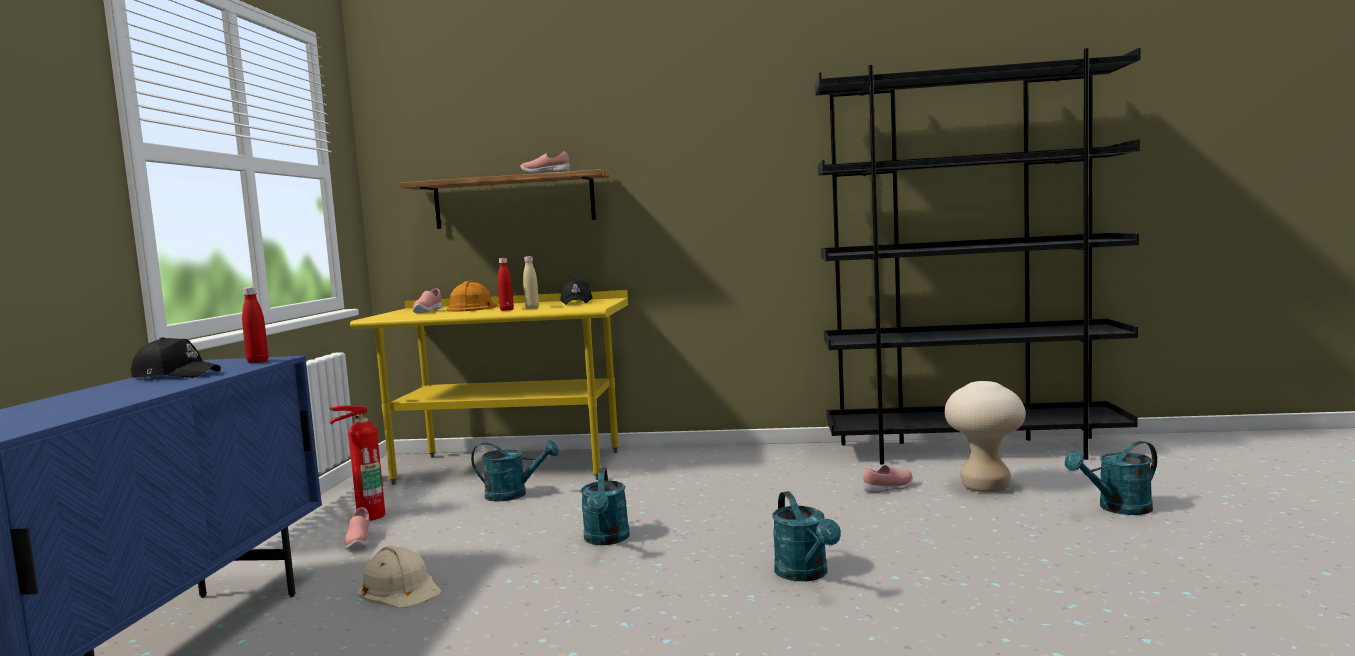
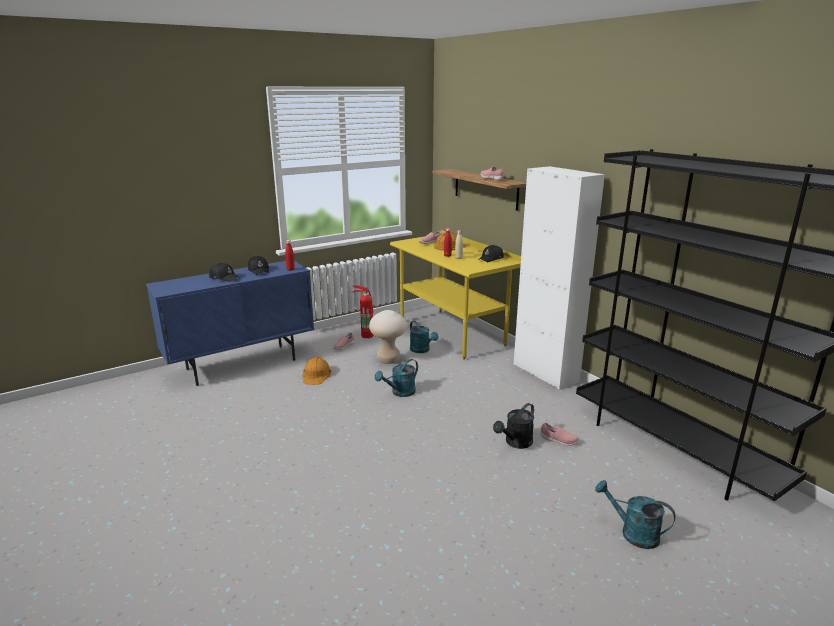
camera: 50 degrees right, 15 degrees up
beige hard hat [358,545,441,608] -> orange hard hat [302,357,332,385]
turquoise watering can [772,491,841,581] -> none
beige stool [944,381,1026,492] -> beige stool moved to [369,310,407,364]
none -> black cap [209,263,240,282]
none -> black watering can [493,403,534,449]
none -> white cabinet [514,166,605,390]

